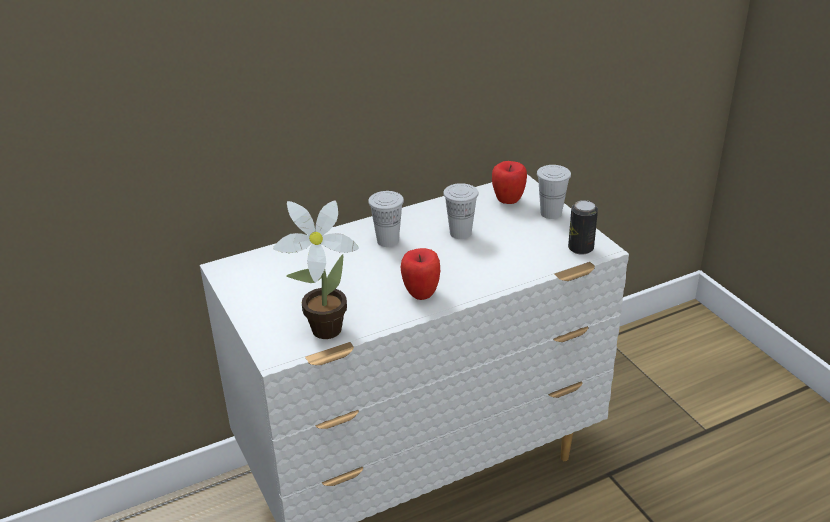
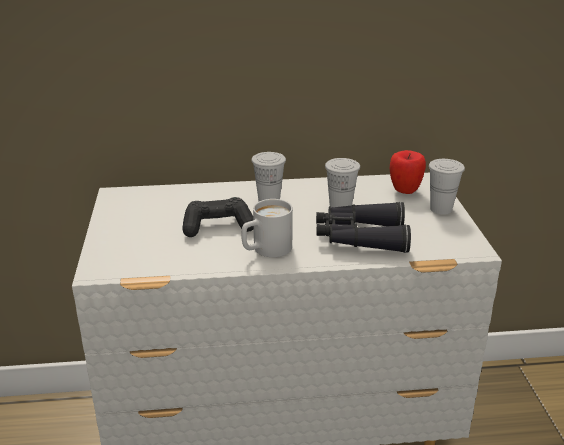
camera: 20 degrees right, 5 degrees down
potted plant [273,200,359,339] -> none
apple [401,248,440,300] -> white mug [241,199,293,257]
can [568,200,598,255] -> none
none -> black game controller [182,197,254,237]
none -> black binoculars [316,202,411,253]

